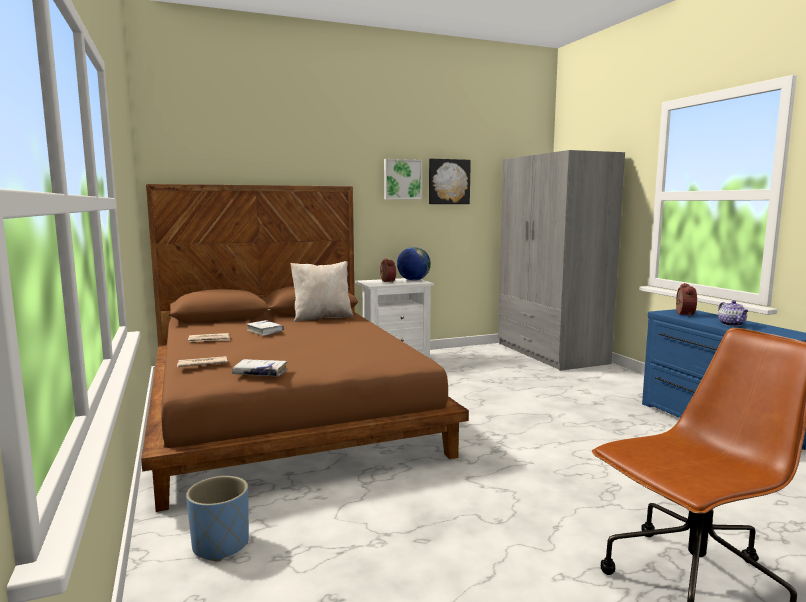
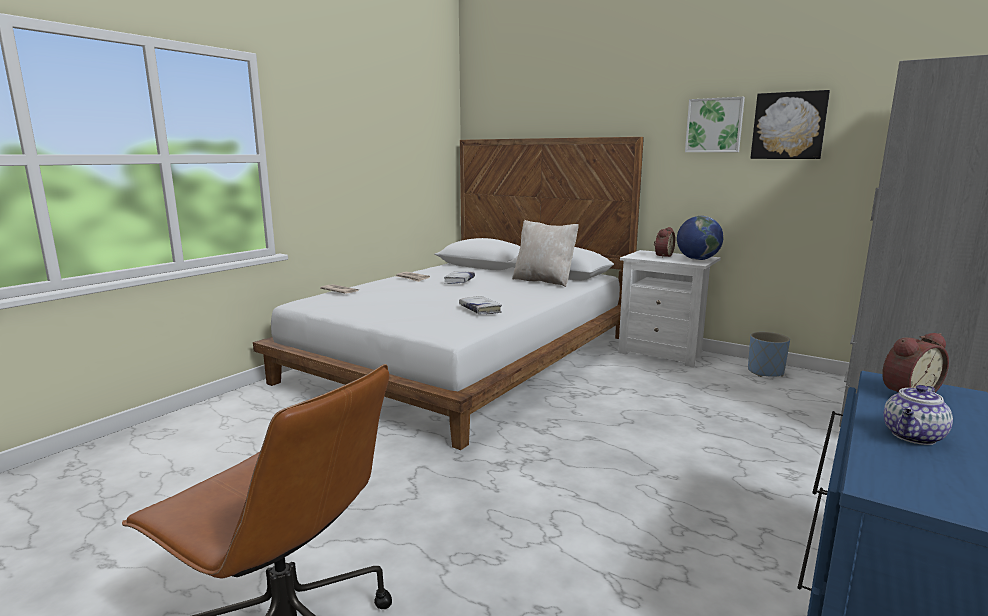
camera: 55 degrees right, 5 degrees up
brown bed [141,184,469,512] -> white bed [253,137,644,450]
blue planter [186,476,249,561] -> blue planter moved to [748,332,790,377]
white book [232,359,288,376] -> white book moved to [459,296,502,314]

